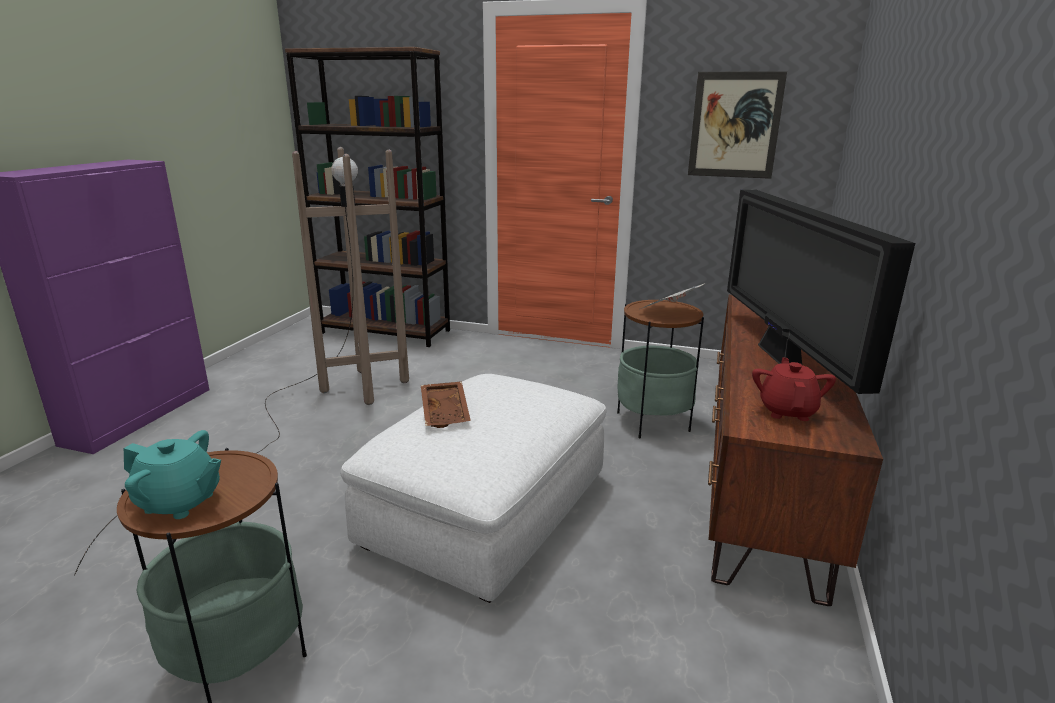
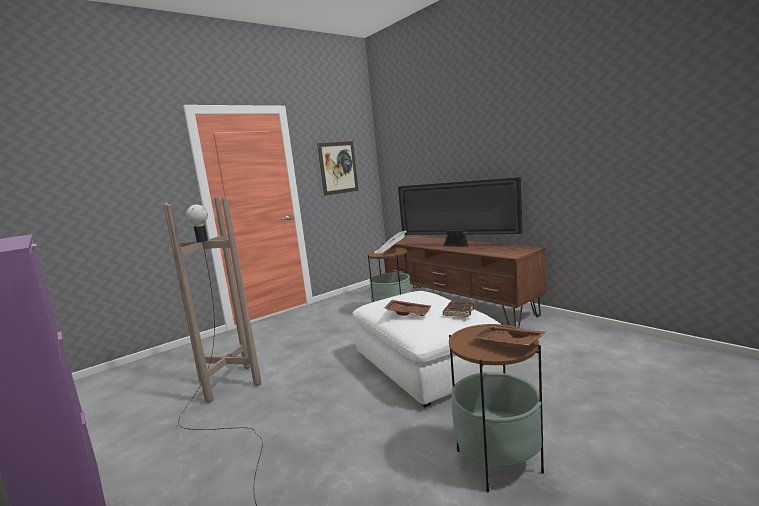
camera: 55 degrees left, 10 degrees down
turquoise teapot [124,430,221,519] -> brown tray [470,326,547,347]
brown bookcase [285,47,450,347] -> none
red teapot [752,358,836,421] -> none
none -> brown book [443,300,475,317]

